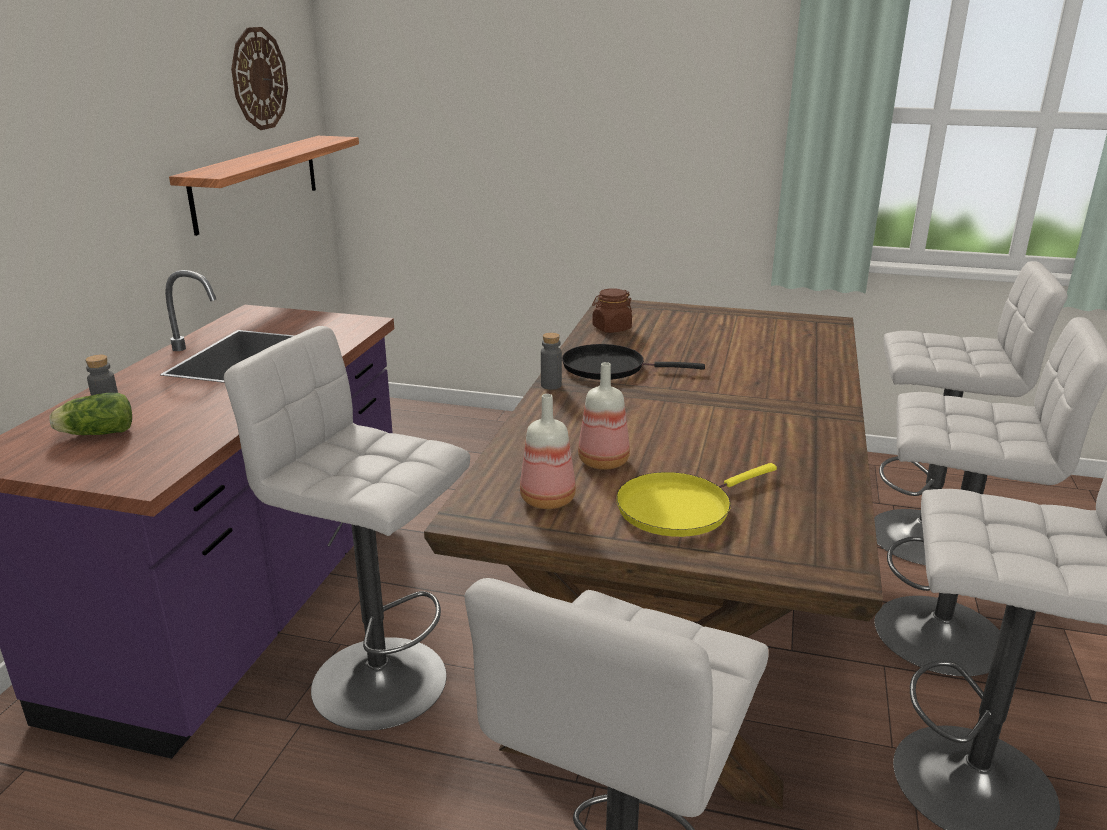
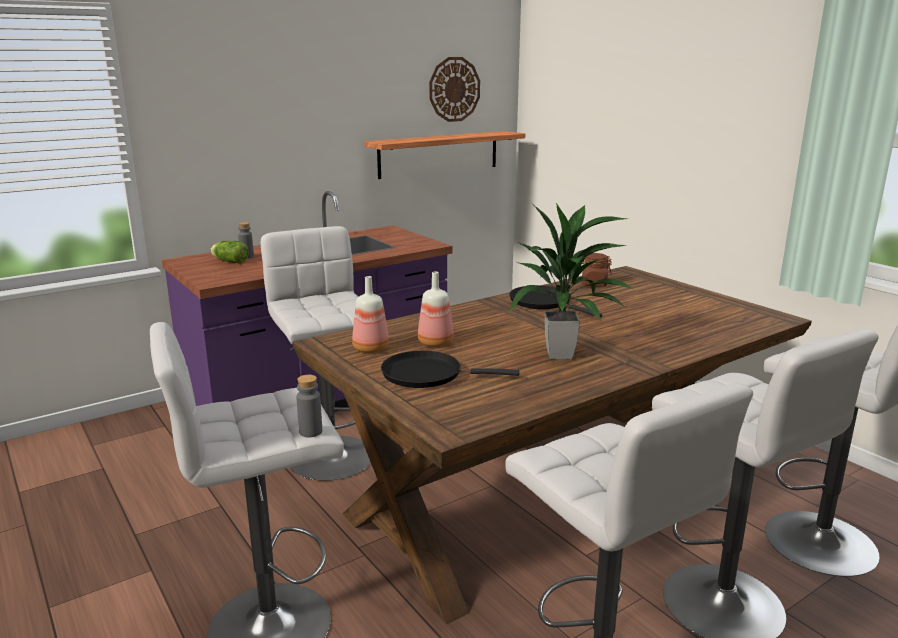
camera: 40 degrees right, 5 degrees down
grey bottle [541,333,562,390] -> grey bottle moved to [296,375,322,437]
yellow frying pan [616,463,777,537] -> black frying pan [381,351,520,388]
none -> potted plant [508,201,634,359]

